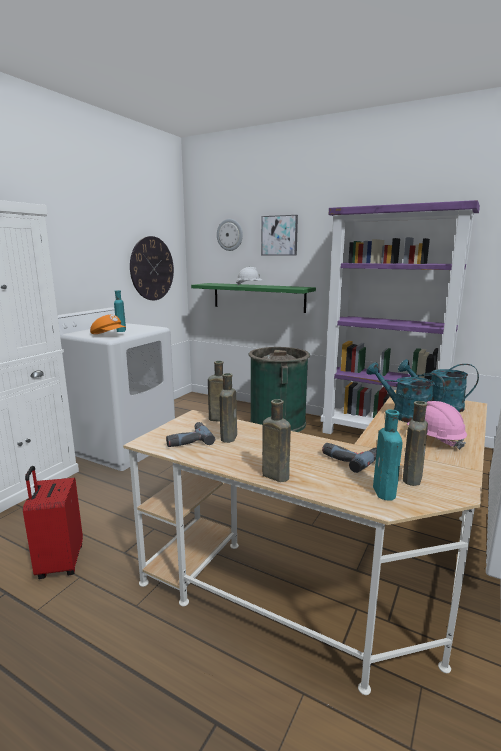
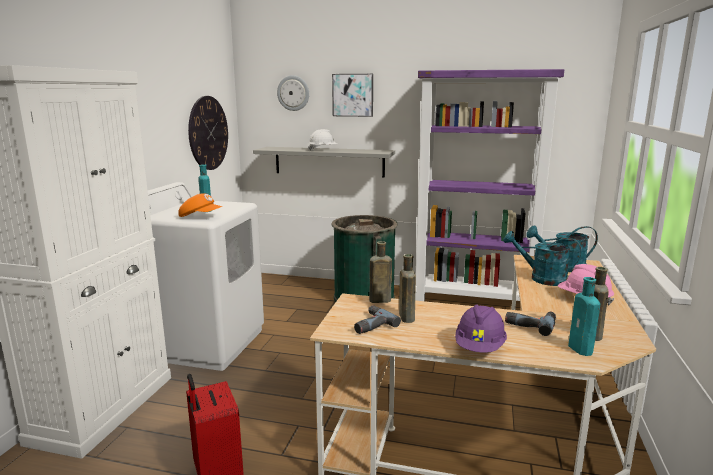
camera: 15 degrees left, 0 degrees up
green shelf [191,283,316,313] -> grey shelf [253,147,395,178]
brown bottle [262,399,291,482] -> purple hard hat [455,304,507,353]

